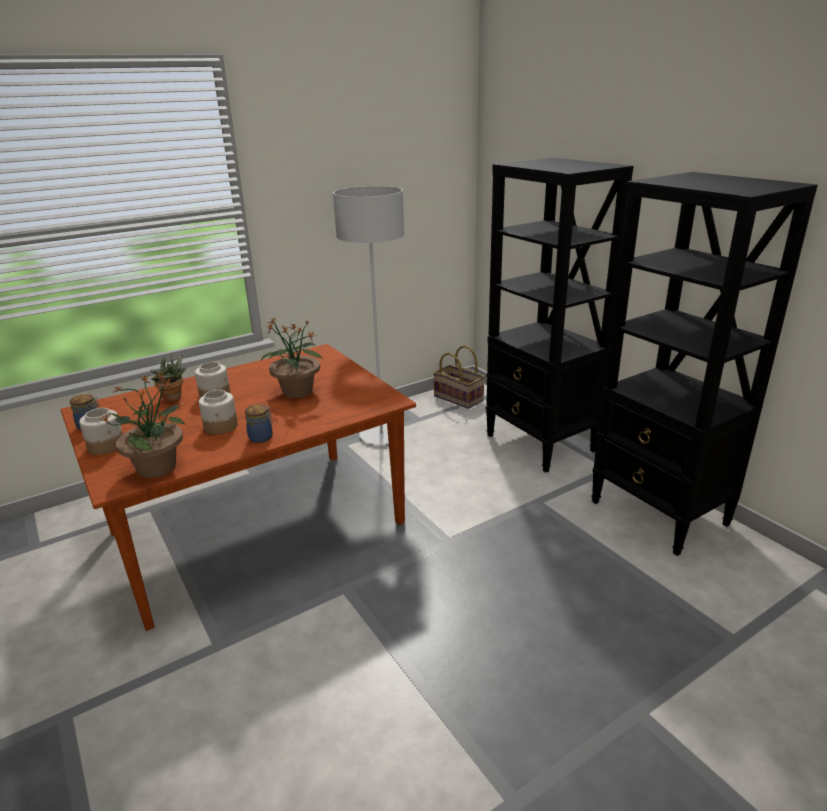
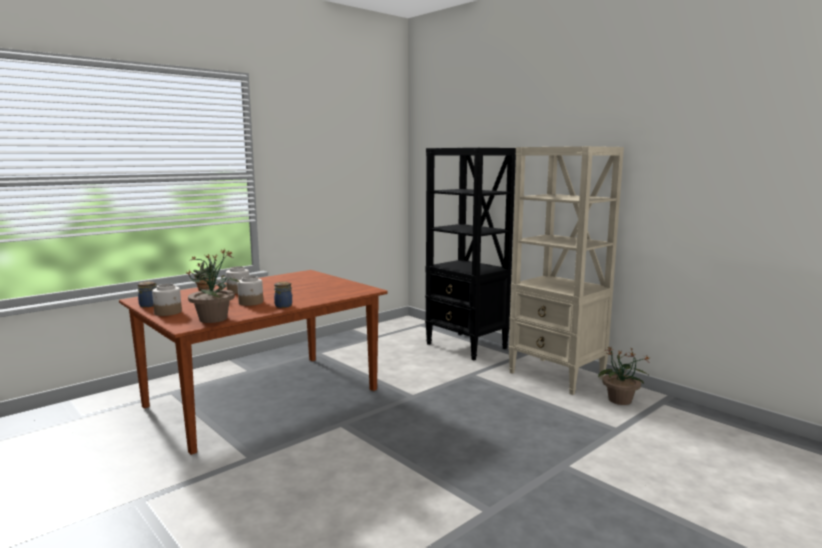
camera: 10 degrees left, 15 degrees down
potted plant [261,318,324,398] -> potted plant moved to [598,347,649,405]
grey floor lamp [333,186,404,445] -> none
basket [433,345,485,409] -> none
black bookcase [591,172,818,556] -> beige bookcase [508,146,624,395]

